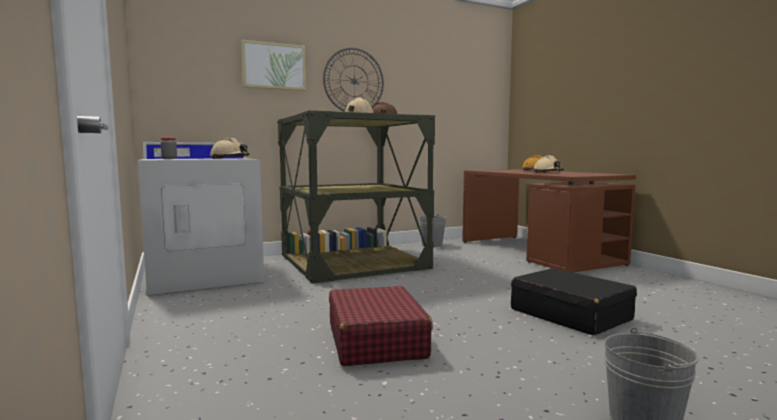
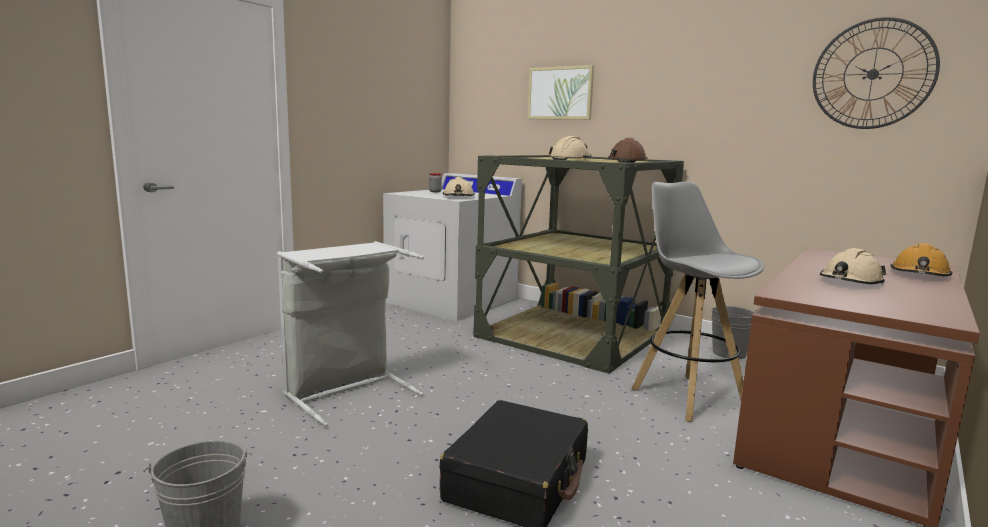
camera: 60 degrees right, 5 degrees up
wall clock [323,48,384,112] -> wall clock moved to [813,17,940,129]
red suitcase [329,286,433,366] -> grey laundry basket [277,241,424,427]
none -> grey stool [632,181,764,422]

